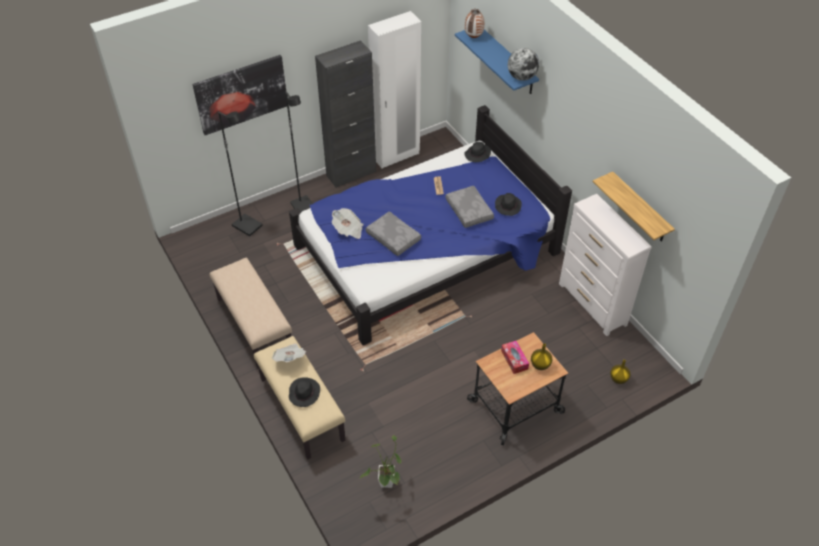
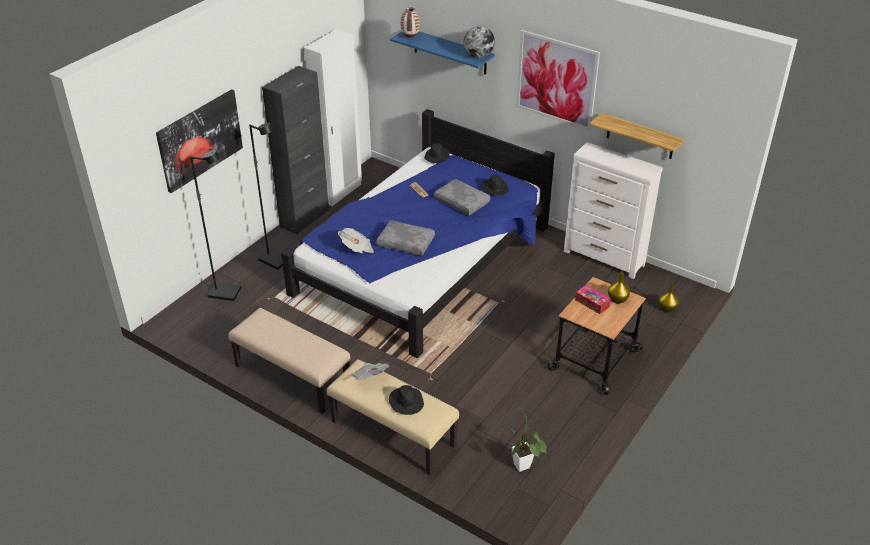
camera: 25 degrees left, 10 degrees down
none -> picture [516,30,600,131]

